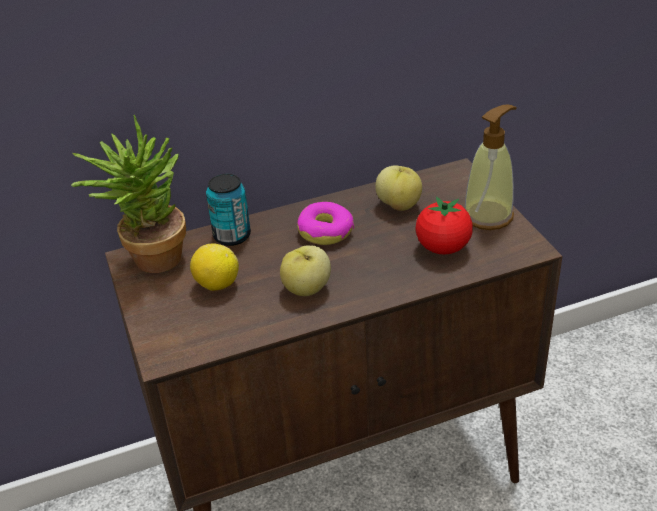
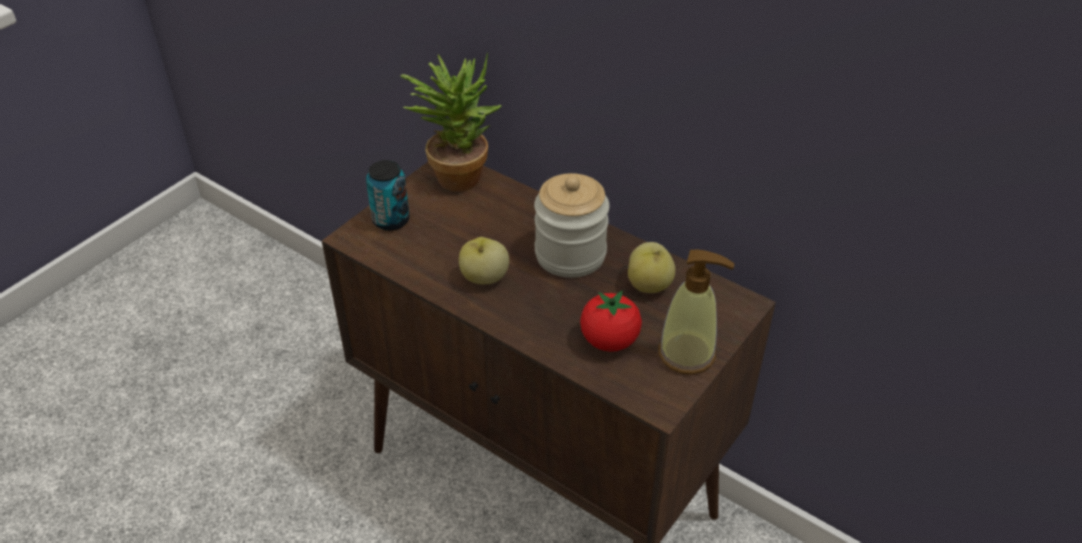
camera: 55 degrees right, 5 degrees up
lemon [190,243,239,291] -> none
can [206,174,251,246] -> can moved to [366,160,410,231]
donut [297,202,354,245] -> jar [534,173,610,278]

